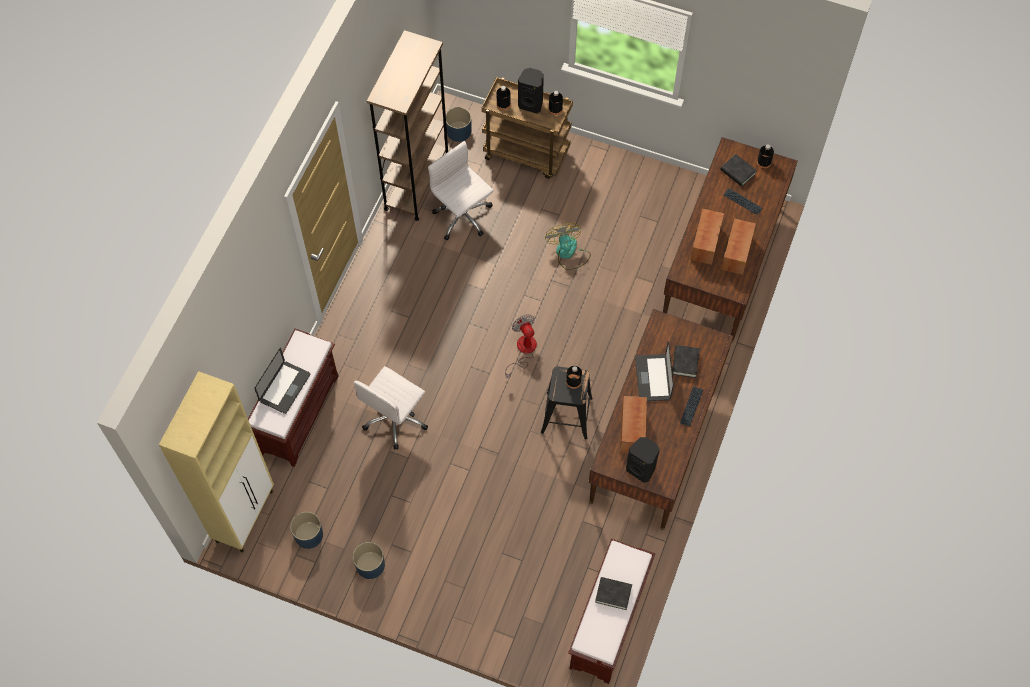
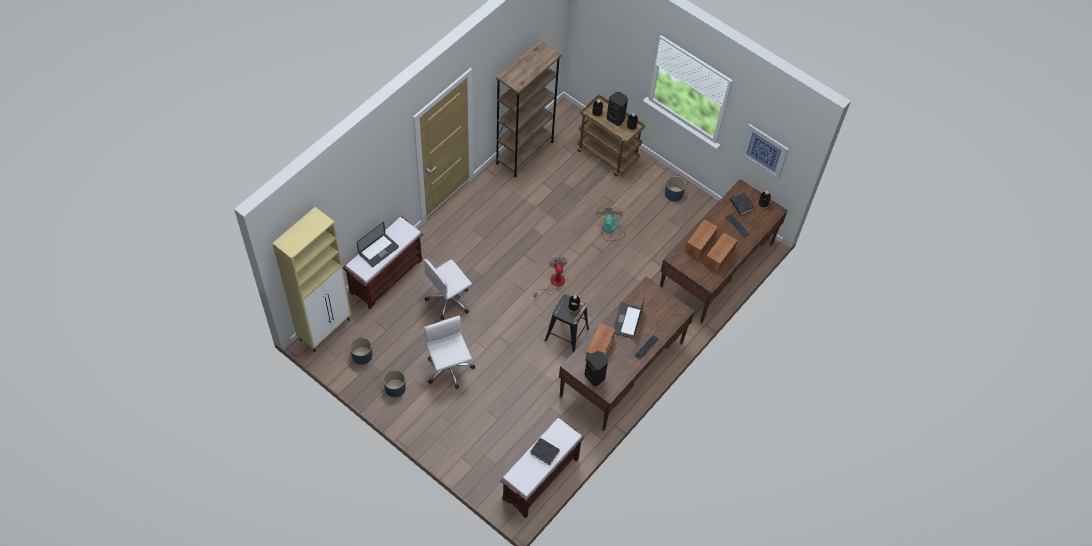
camera: 15 degrees right, 5 degrees down
white office chair [428,141,494,240] -> white office chair moved to [424,316,475,389]
blue planter [446,107,471,142] -> blue planter moved to [665,176,686,202]
black book [672,345,700,378] -> none
none -> picture [740,124,789,179]

